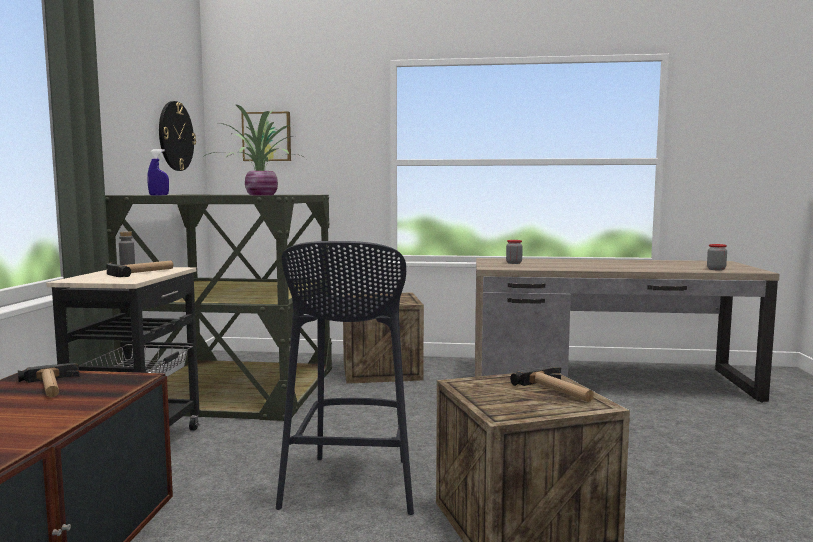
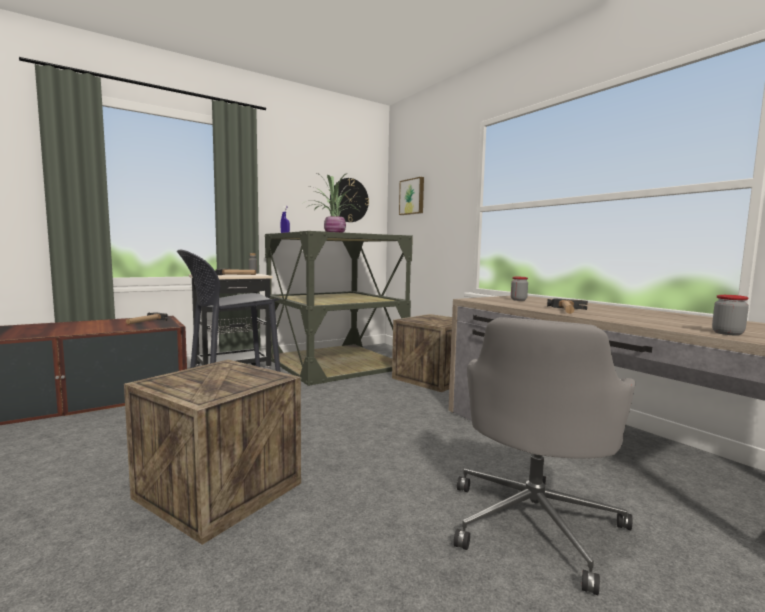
camera: 50 degrees right, 0 degrees up
hammer [510,366,594,402] -> hammer moved to [547,298,588,314]
none -> grey office chair [454,317,635,595]

